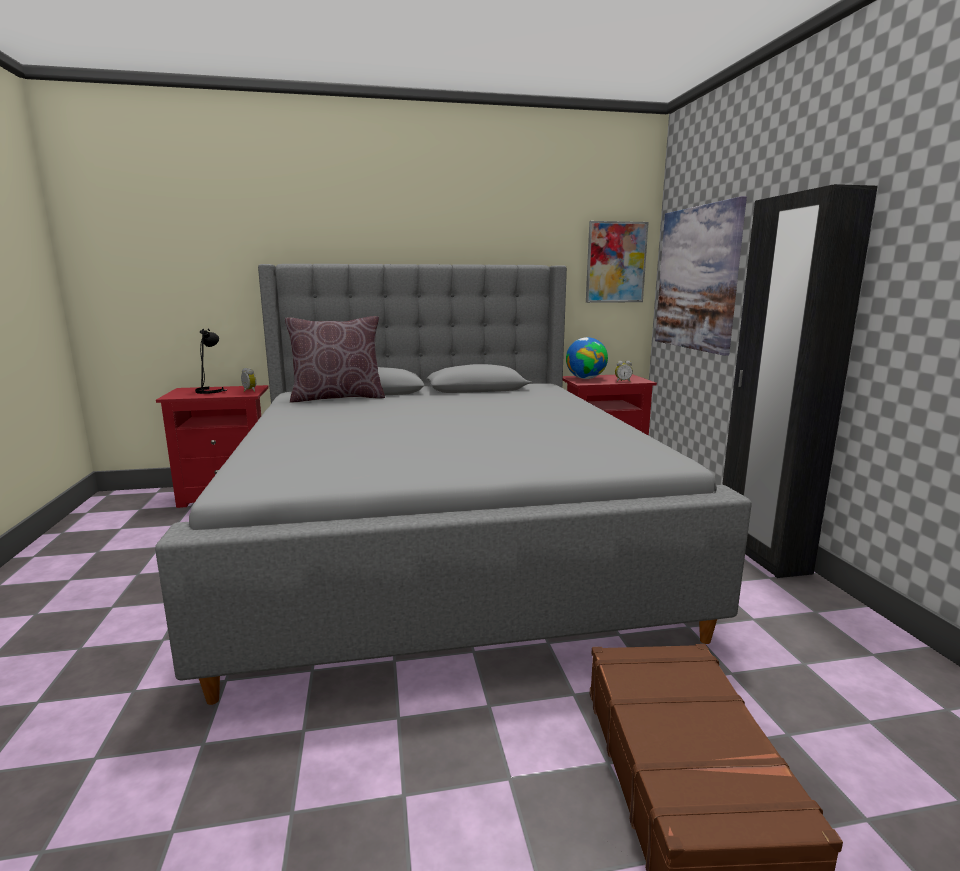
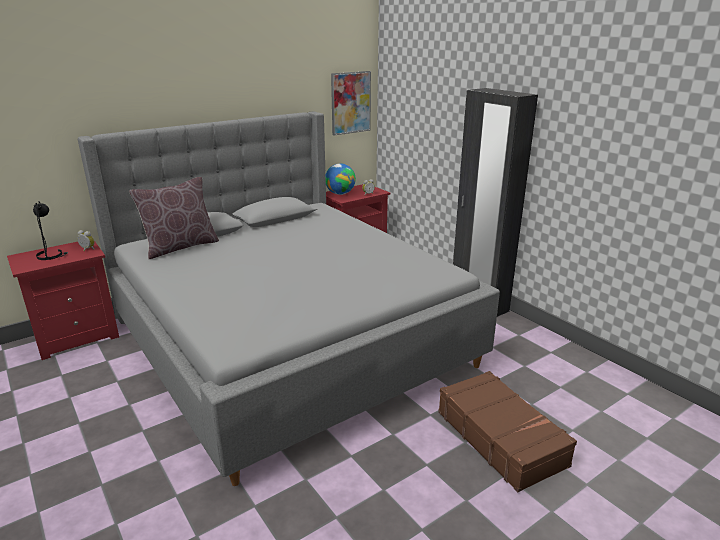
camera: 25 degrees left, 10 degrees up
picture [655,196,747,356] -> none

